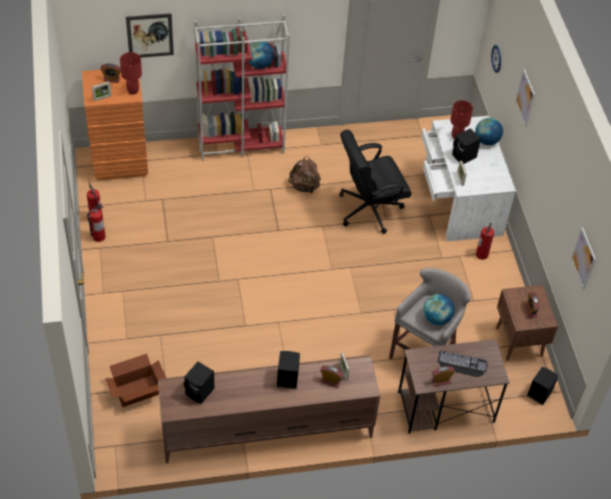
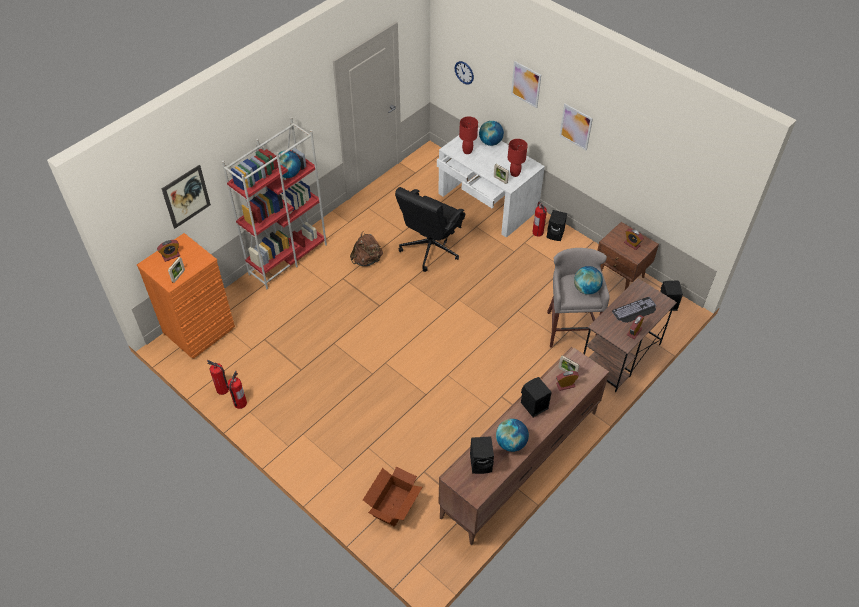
camera: 35 degrees left, 0 degrees up
red table lamp [120,52,142,94] -> red table lamp moved to [508,139,528,177]
black speaker [452,128,481,164] -> black speaker moved to [546,210,567,241]
picture [571,227,596,290] -> picture moved to [559,104,593,151]
none -> globe [496,419,529,452]

